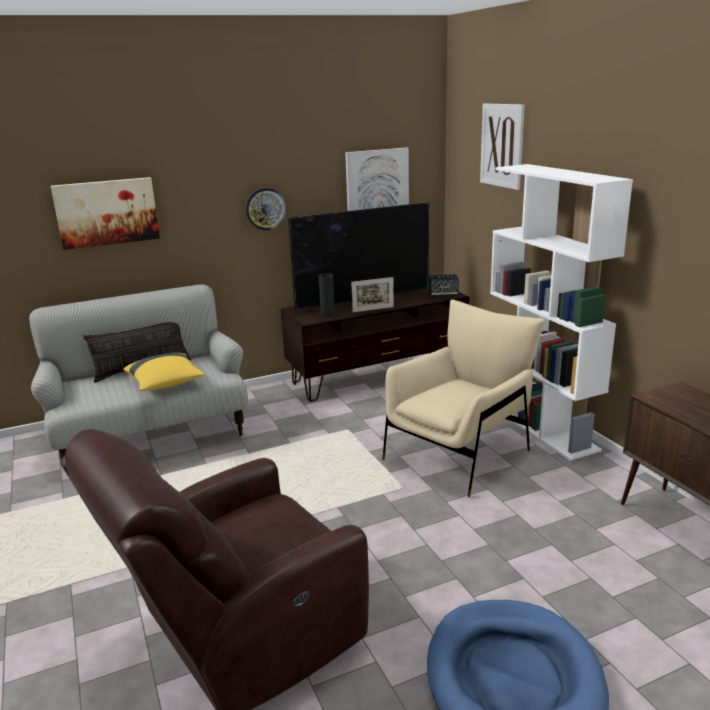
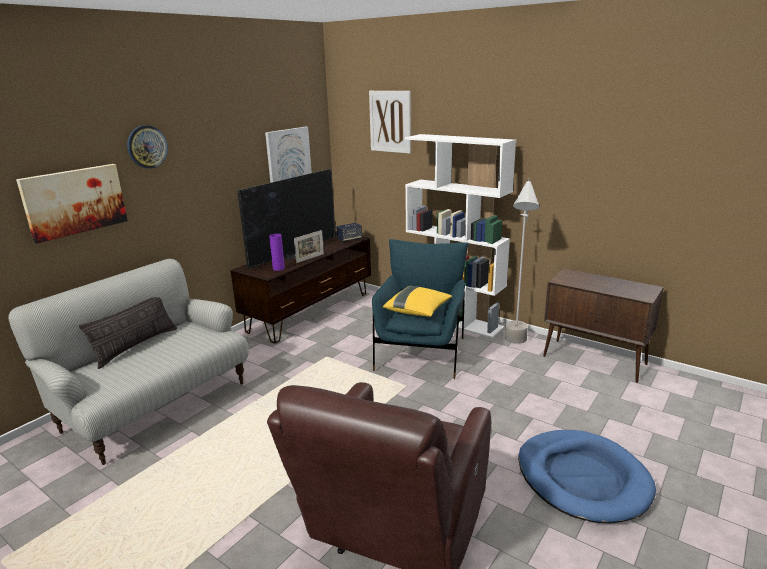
camera: 30 degrees left, 0 degrees up
yellow pillow [123,353,205,391] -> yellow pillow moved to [383,286,452,317]
wall clock [245,188,287,231] -> wall clock moved to [127,125,168,169]
black vase [319,273,335,318] -> purple vase [269,234,285,271]
beige armchair [382,299,545,497] -> blue armchair [372,239,468,379]
none -> grey floor lamp [505,178,540,344]

